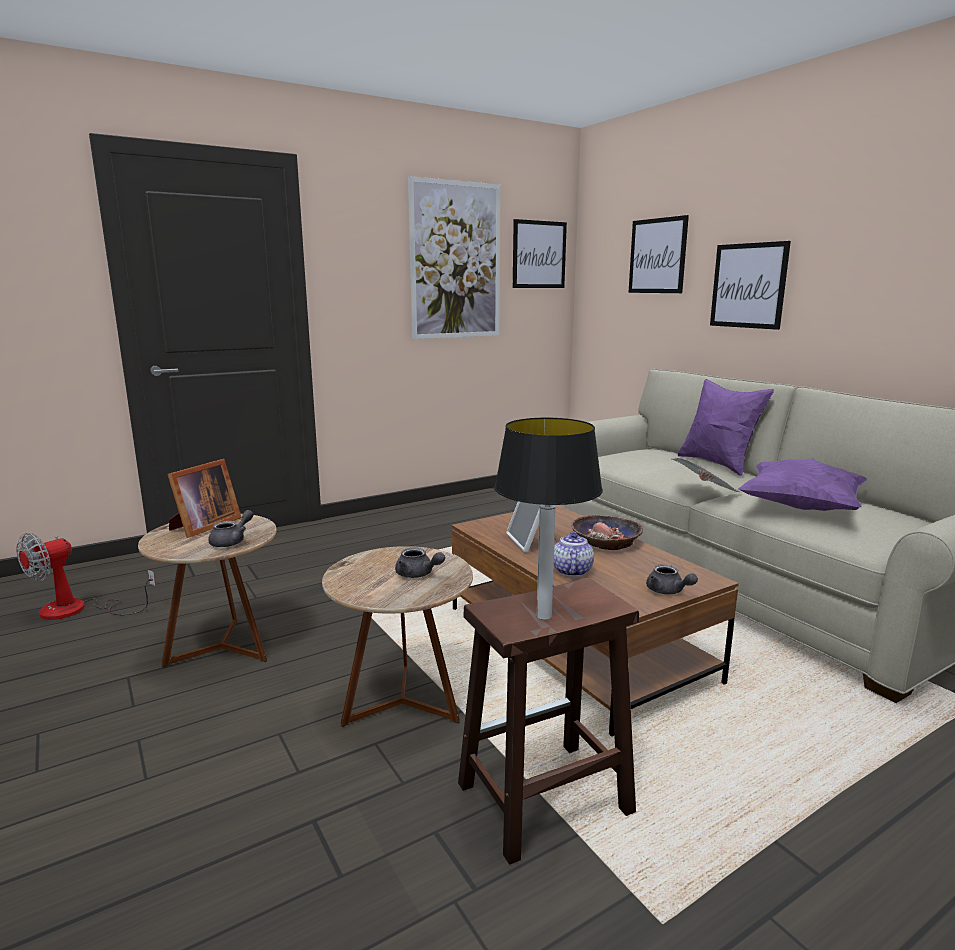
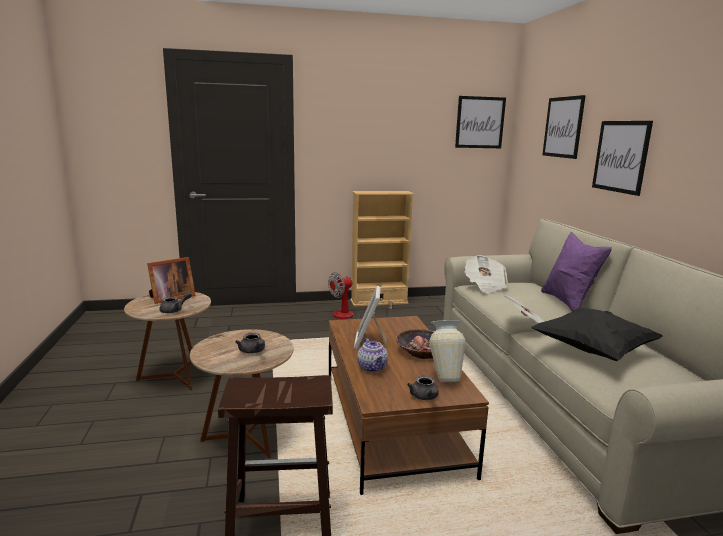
camera: 20 degrees right, 0 degrees up
fan [16,533,156,620] -> fan moved to [328,272,392,319]
picture [408,176,500,339] -> none
table lamp [494,418,603,620] -> none
teapot [554,531,594,577] -> teapot turned 135 degrees clockwise [357,338,388,372]
purple pillow [738,458,867,511] -> black pillow [531,308,663,361]
none -> beige bookcase [350,191,414,307]
none -> vase [429,320,465,382]
none -> newspaper [464,255,508,293]

